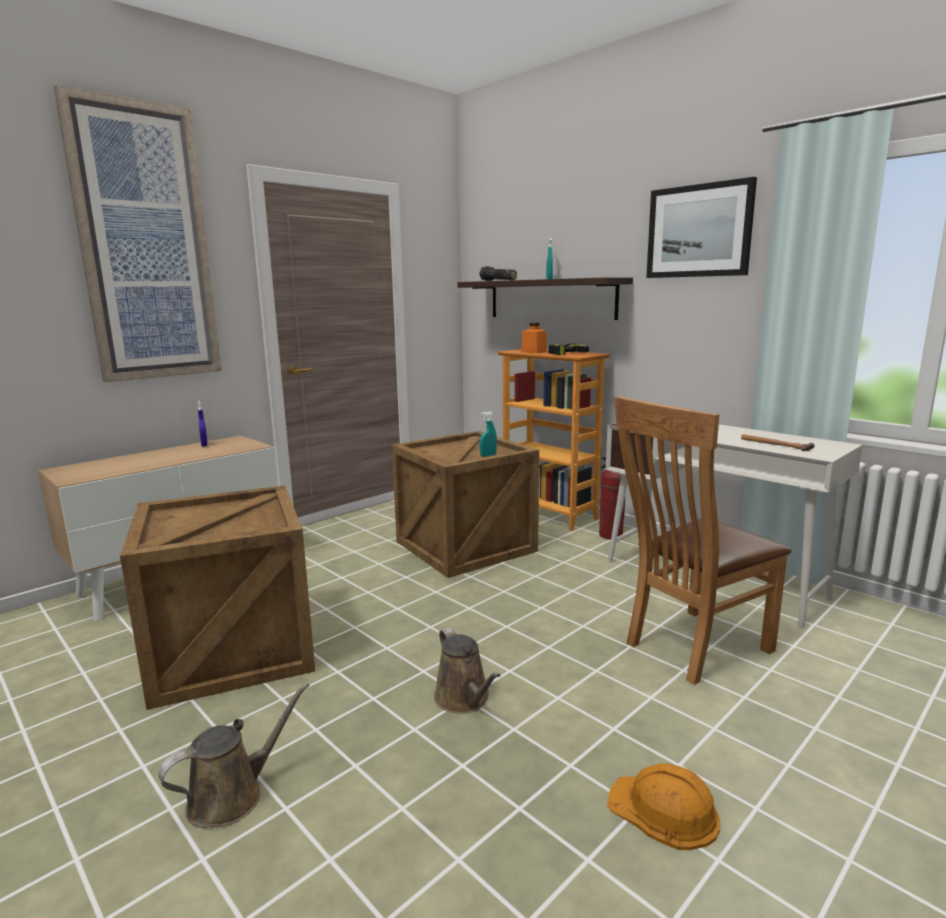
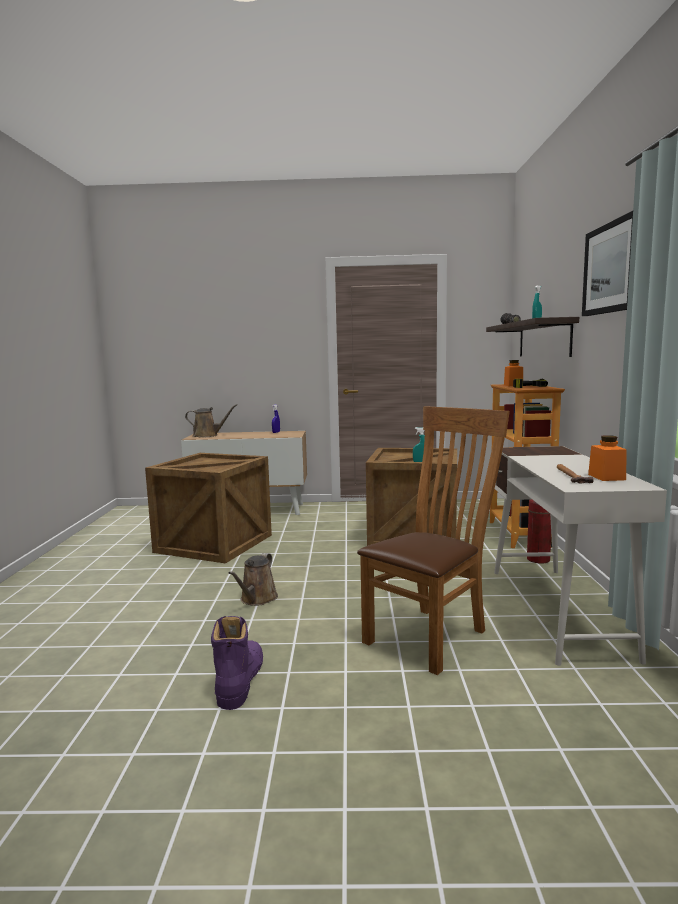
camera: 45 degrees right, 5 degrees down
picture [54,85,222,382] -> none
brown watering can [159,683,309,828] -> brown watering can moved to [185,404,237,437]
orange hard hat [607,763,720,850] -> purple boot [211,616,263,710]
brown chair [614,396,792,685] -> brown chair turned 120 degrees clockwise [357,406,510,675]
none -> orange jar [588,435,627,481]

